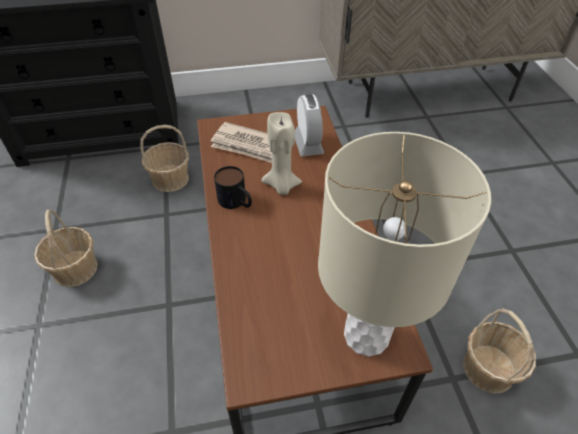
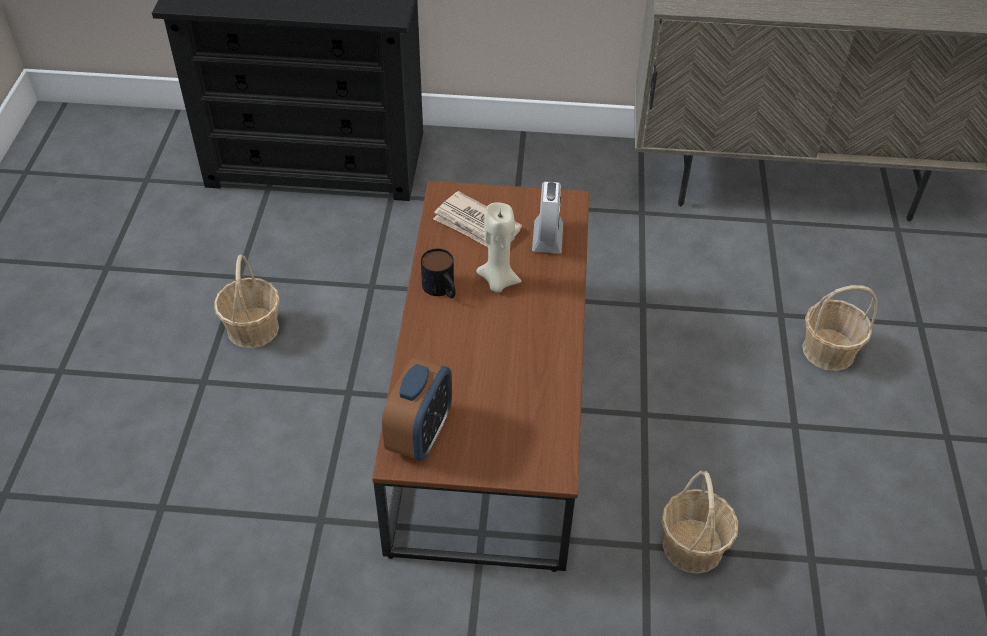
camera: 15 degrees right, 0 degrees up
basket [140,125,189,192] -> basket moved to [802,285,878,371]
beige table lamp [318,132,491,357] -> none
none -> alarm clock [382,357,452,461]

